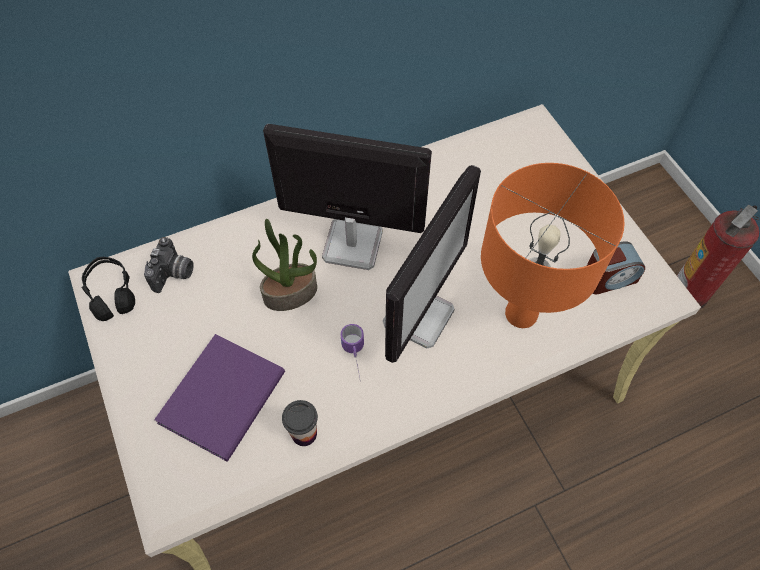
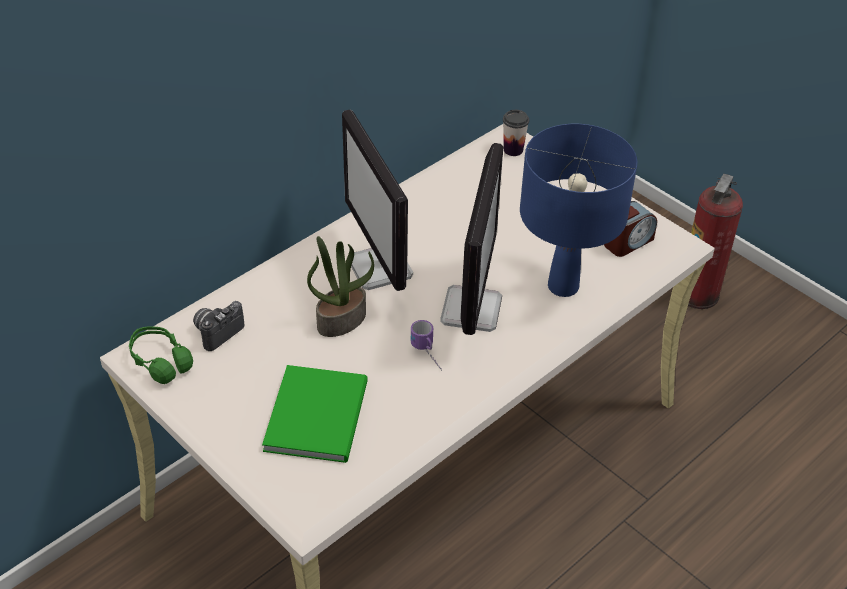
camera: 20 degrees left, 15 degrees down
black headphones [81,257,135,321] -> green headphones [129,326,193,384]
camera [144,237,194,293] -> camera turned 135 degrees counterclockwise [193,301,244,351]
purple book [154,334,285,462] -> green book [262,365,368,463]
monitor [263,124,432,270] -> monitor turned 105 degrees counterclockwise [342,110,413,291]
cup [282,400,318,446] -> cup moved to [503,110,529,156]
orange table lamp [481,163,624,328] -> blue table lamp [520,124,637,297]

